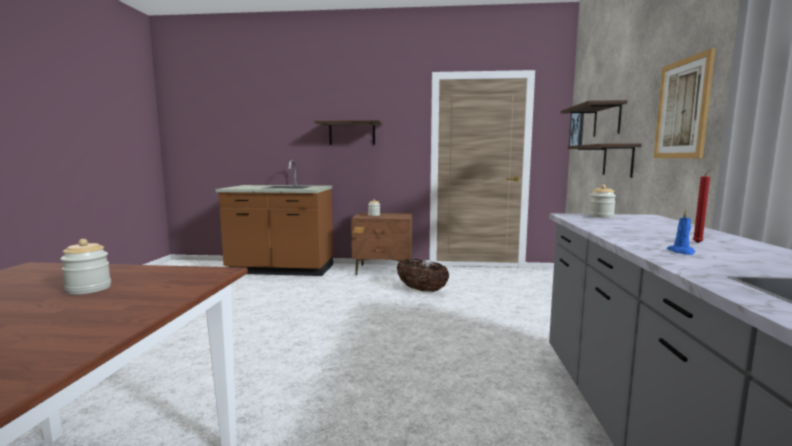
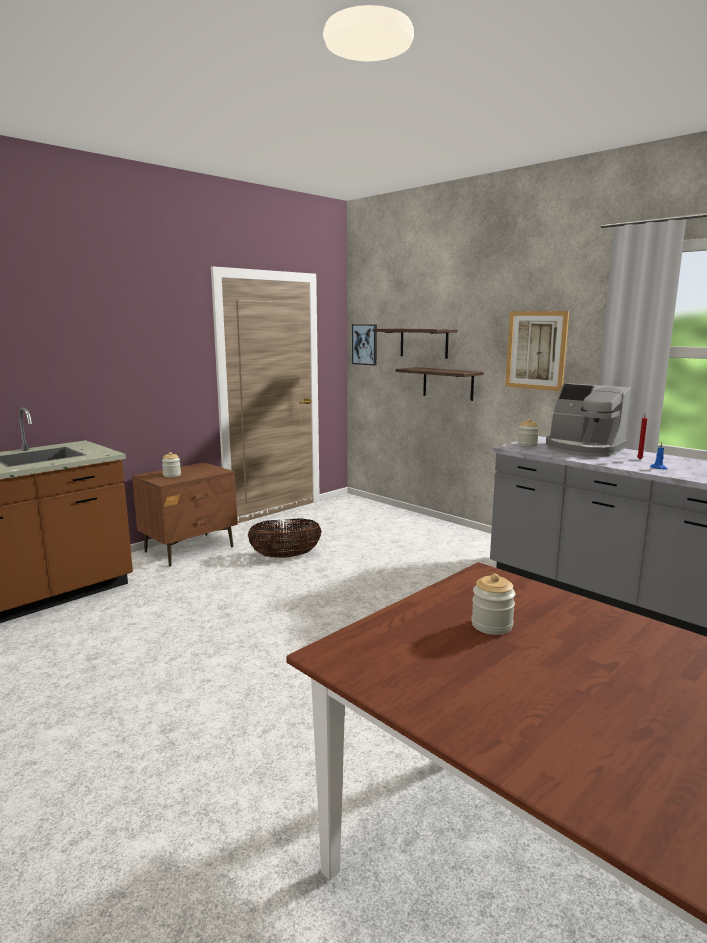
camera: 50 degrees left, 5 degrees up
shelf [314,120,383,145] -> none
none -> coffee machine [546,384,631,457]

